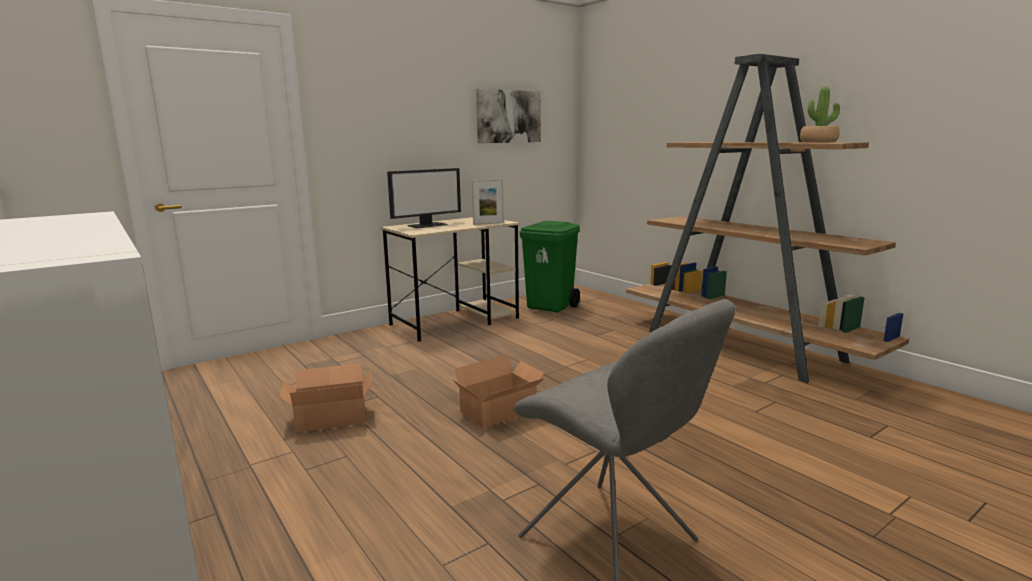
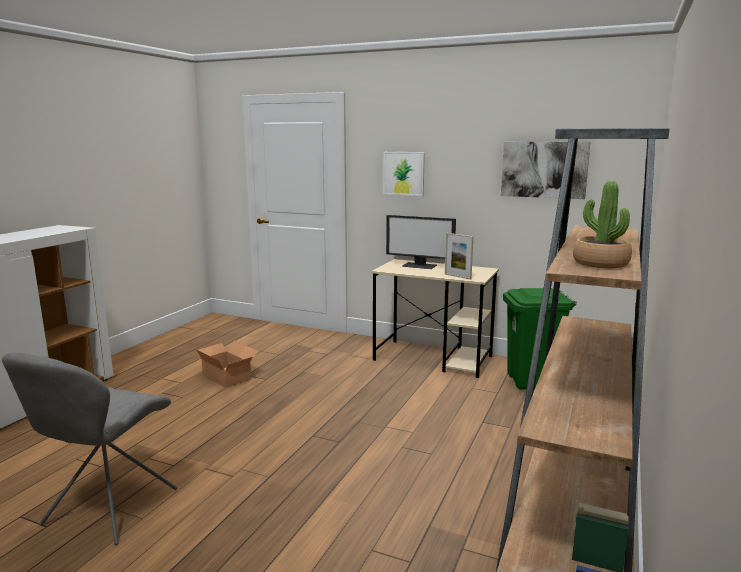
camera: 60 degrees right, 0 degrees up
cardboard box [452,354,545,428] -> none
none -> picture [383,152,425,196]

